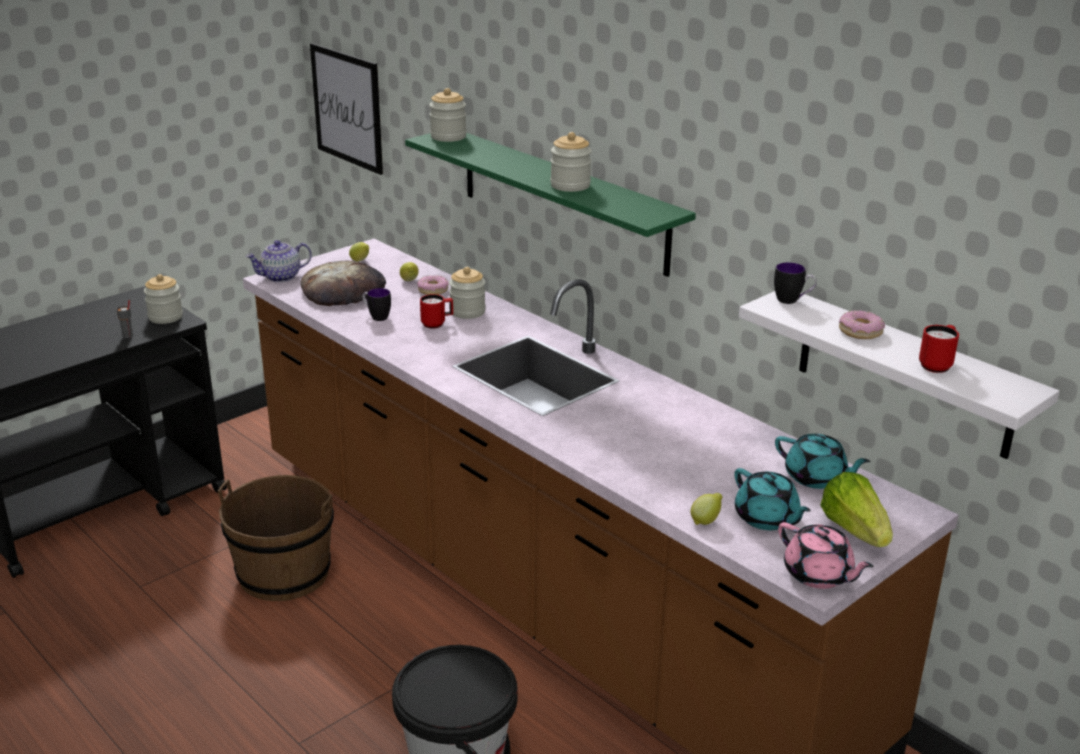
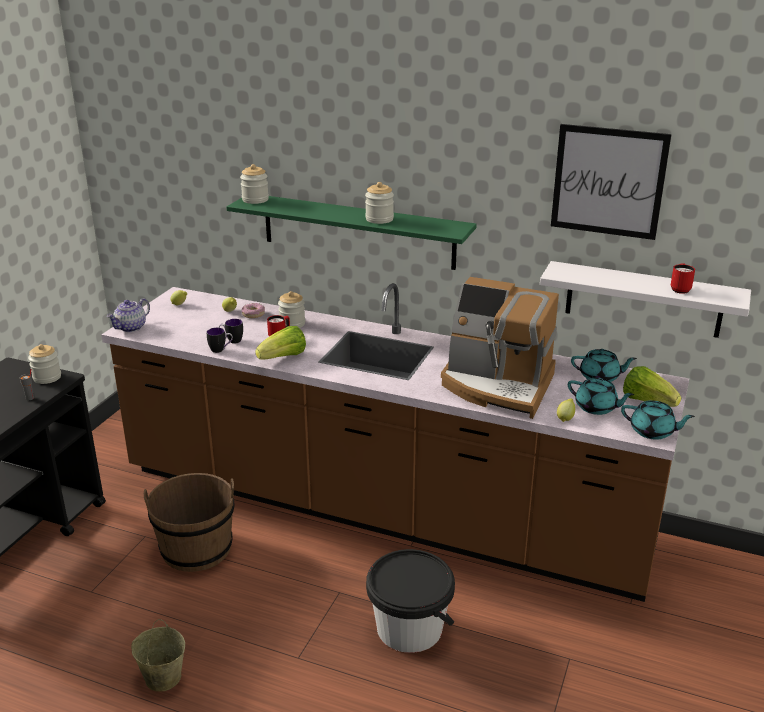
camera: 25 degrees left, 0 degrees up
bread [301,261,386,306] -> none
picture [310,43,383,175] -> picture moved to [551,124,672,240]
mug [774,262,817,304] -> mug moved to [207,328,233,353]
pink teapot [778,522,873,589] -> turquoise teapot [621,400,695,440]
donut [839,310,885,339] -> none
none -> beige bucket [131,619,185,692]
none -> lettuce [255,326,306,360]
none -> coffee machine [441,277,559,419]

